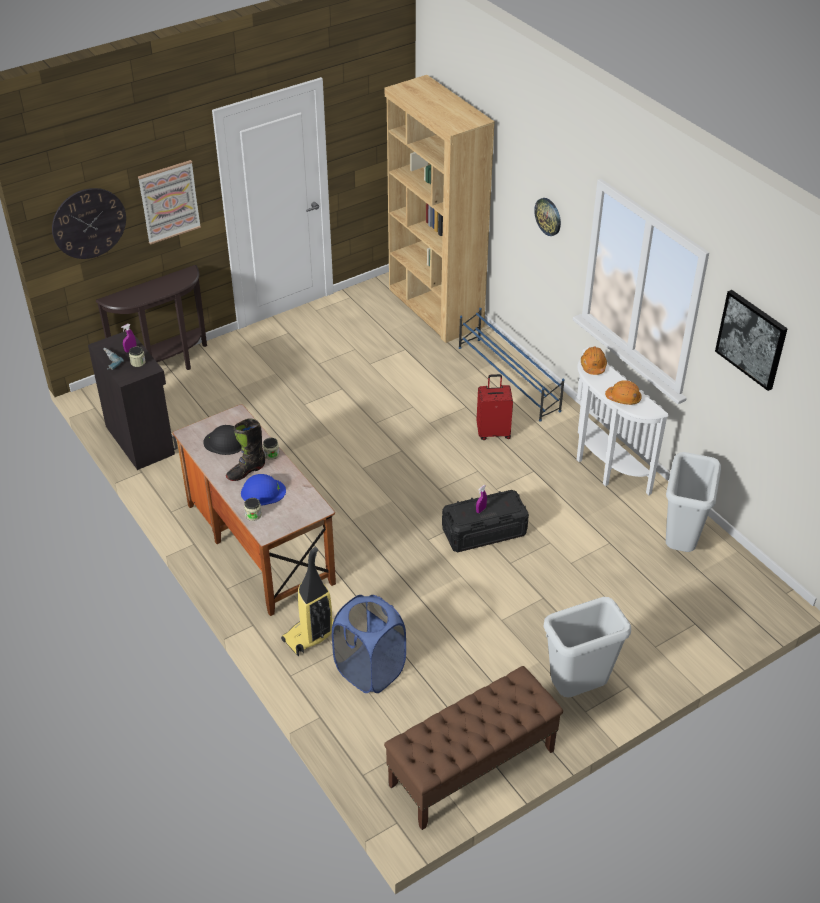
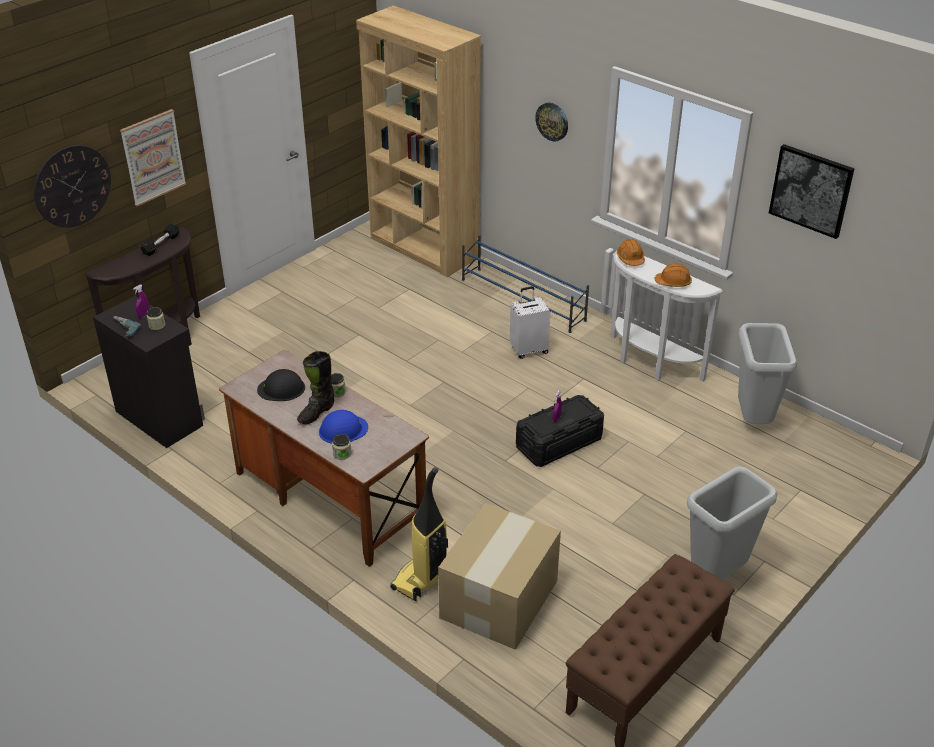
camera: 15 degrees left, 5 degrees down
blue laundry basket [332,595,406,693] -> cardboard box [438,503,561,650]
red suitcase [476,374,513,440] -> white suitcase [510,286,551,359]
none -> black dumbbell [141,224,179,256]

